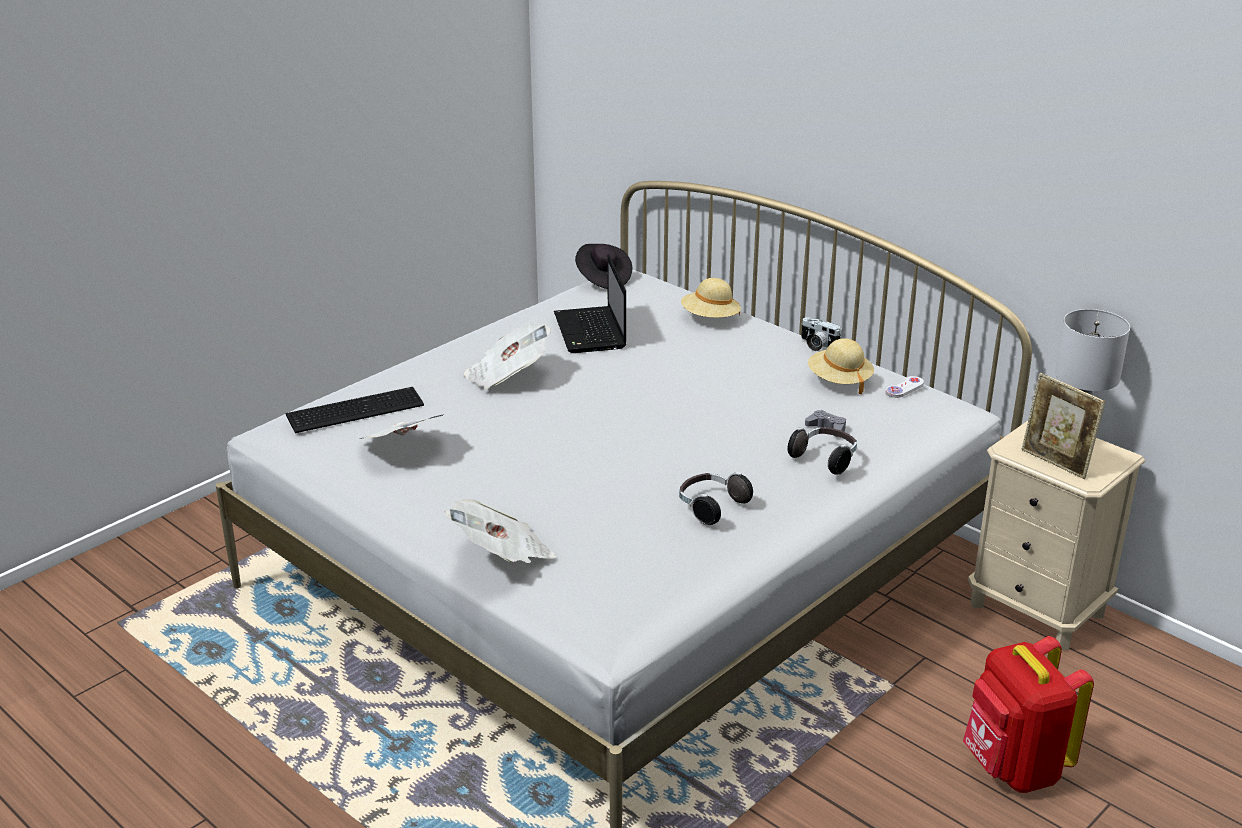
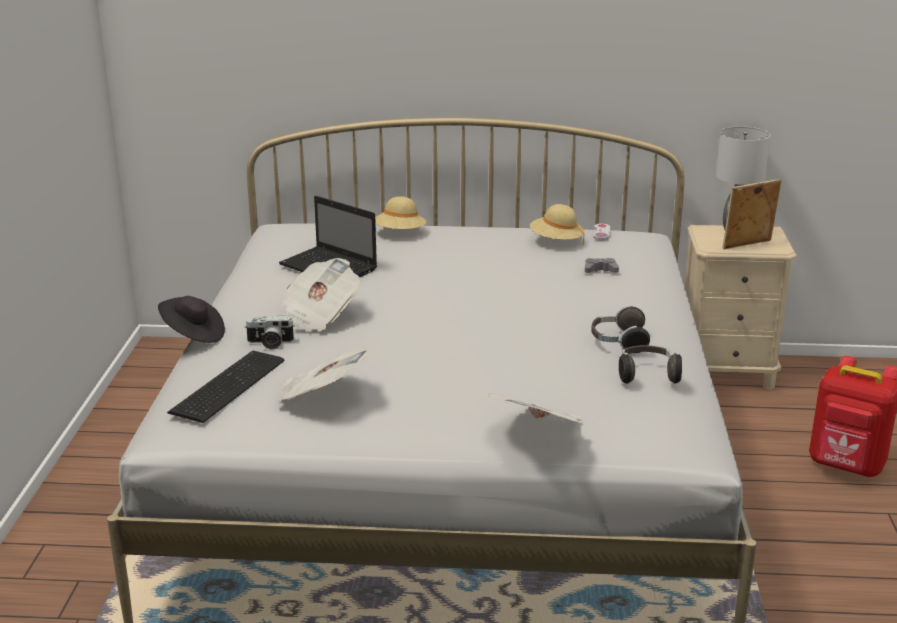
camera: 40 degrees left, 5 degrees down
black hat [575,244,632,289] -> black hat moved to [158,296,225,343]
headphones [787,427,857,475] -> headphones moved to [619,345,682,384]
camera [801,317,842,351] -> camera moved to [245,316,295,350]
picture frame [1022,373,1106,479] -> picture frame turned 150 degrees clockwise [722,179,781,249]

